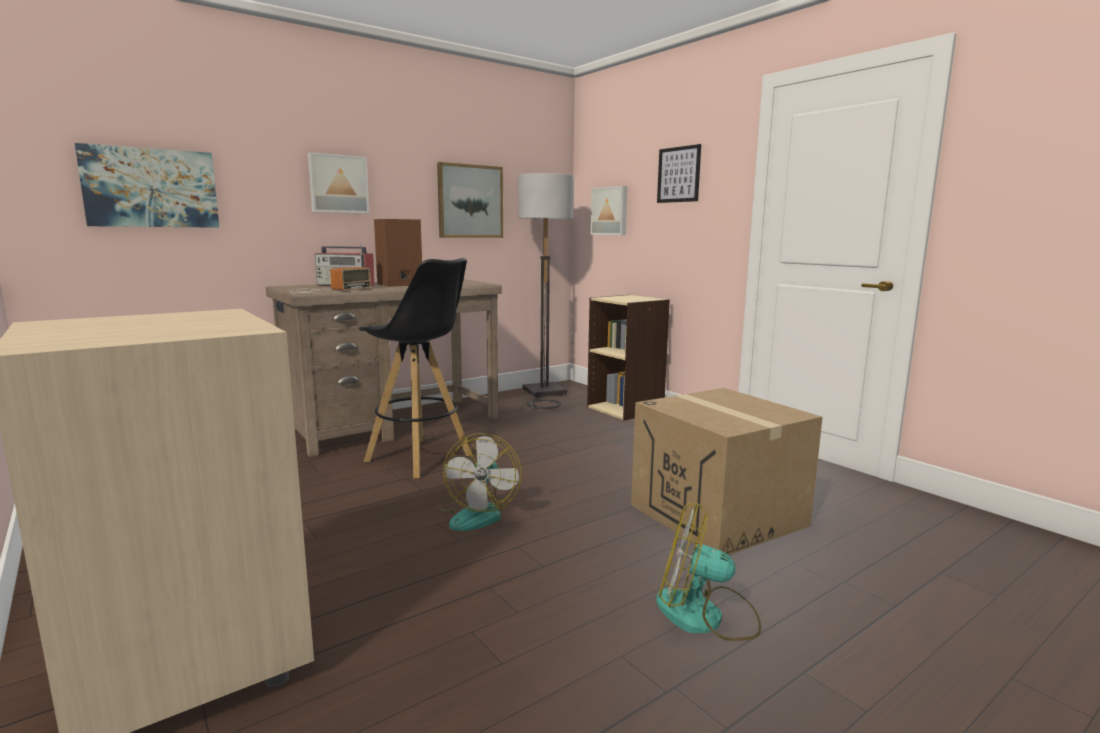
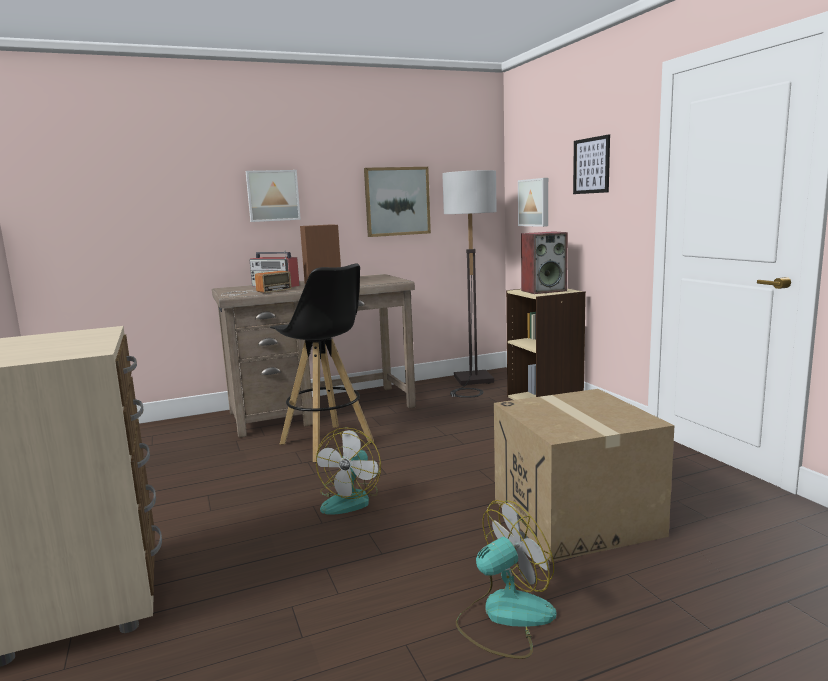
camera: 15 degrees right, 0 degrees up
picture [75,143,220,228] -> none
fan [656,503,761,641] -> fan turned 120 degrees clockwise [456,500,557,659]
none -> speaker [521,231,568,294]

